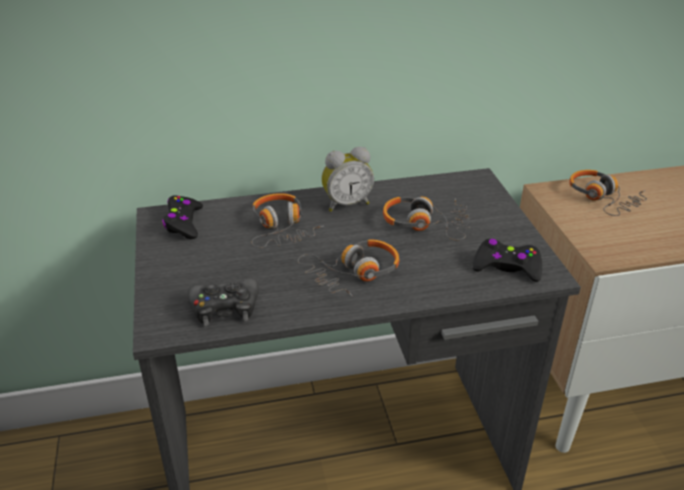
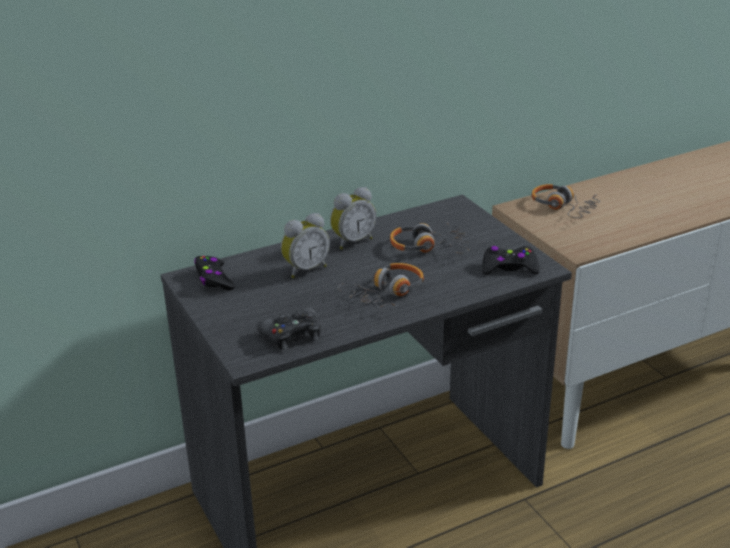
camera: 15 degrees left, 5 degrees down
headphones [251,193,324,248] -> alarm clock [281,213,330,278]

